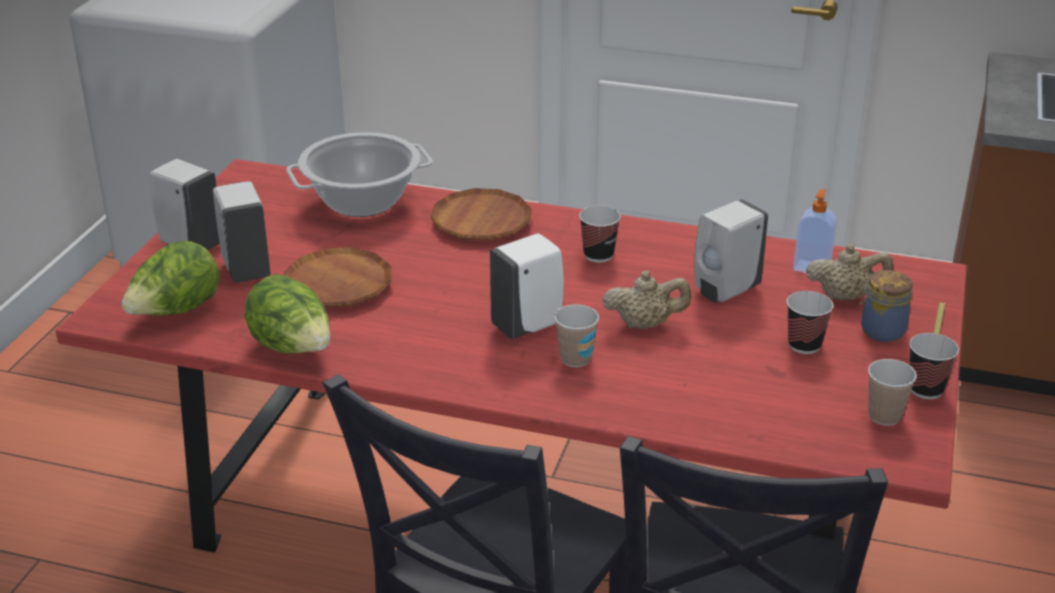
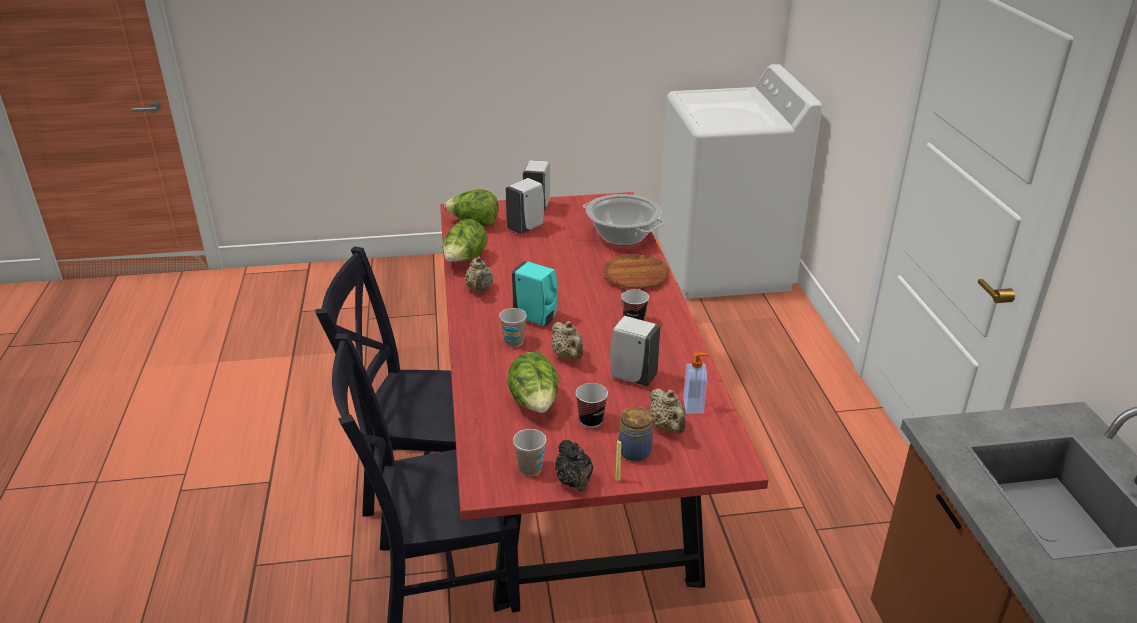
camera: 65 degrees right, 0 degrees up
brown plate [284,247,392,307] -> none
white soap dispenser [490,233,564,339] -> turquoise soap dispenser [512,261,558,326]
cup [909,333,959,399] -> black teapot [555,440,593,492]
none -> beige teapot [465,257,493,291]
none -> lettuce [507,352,559,413]

